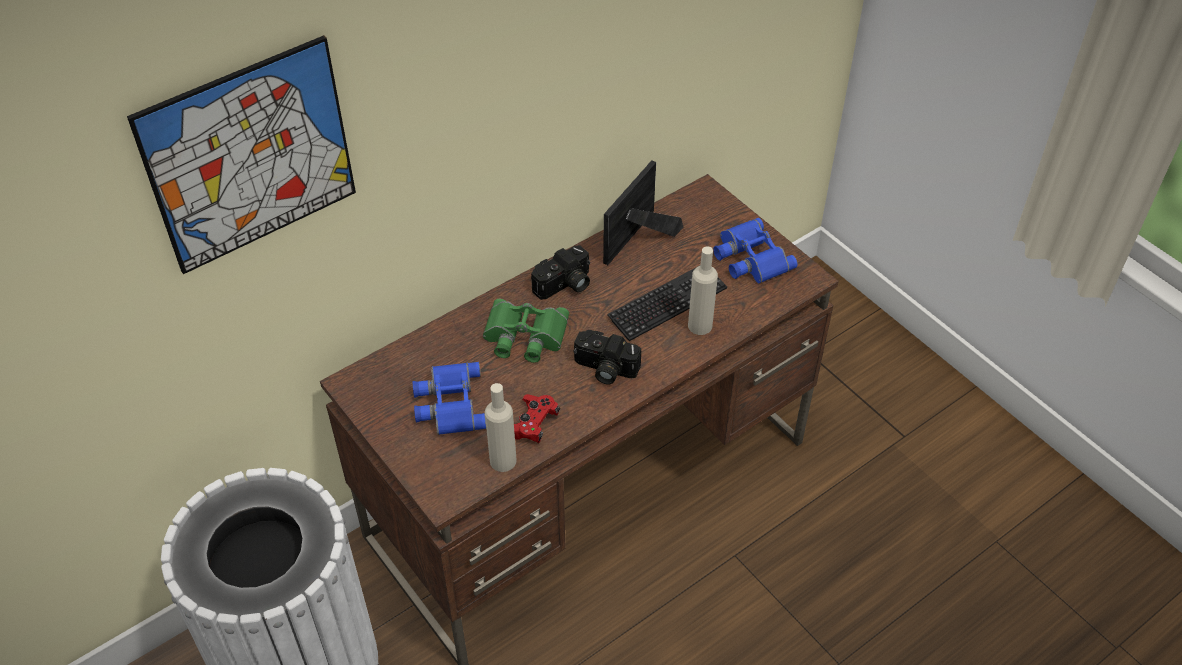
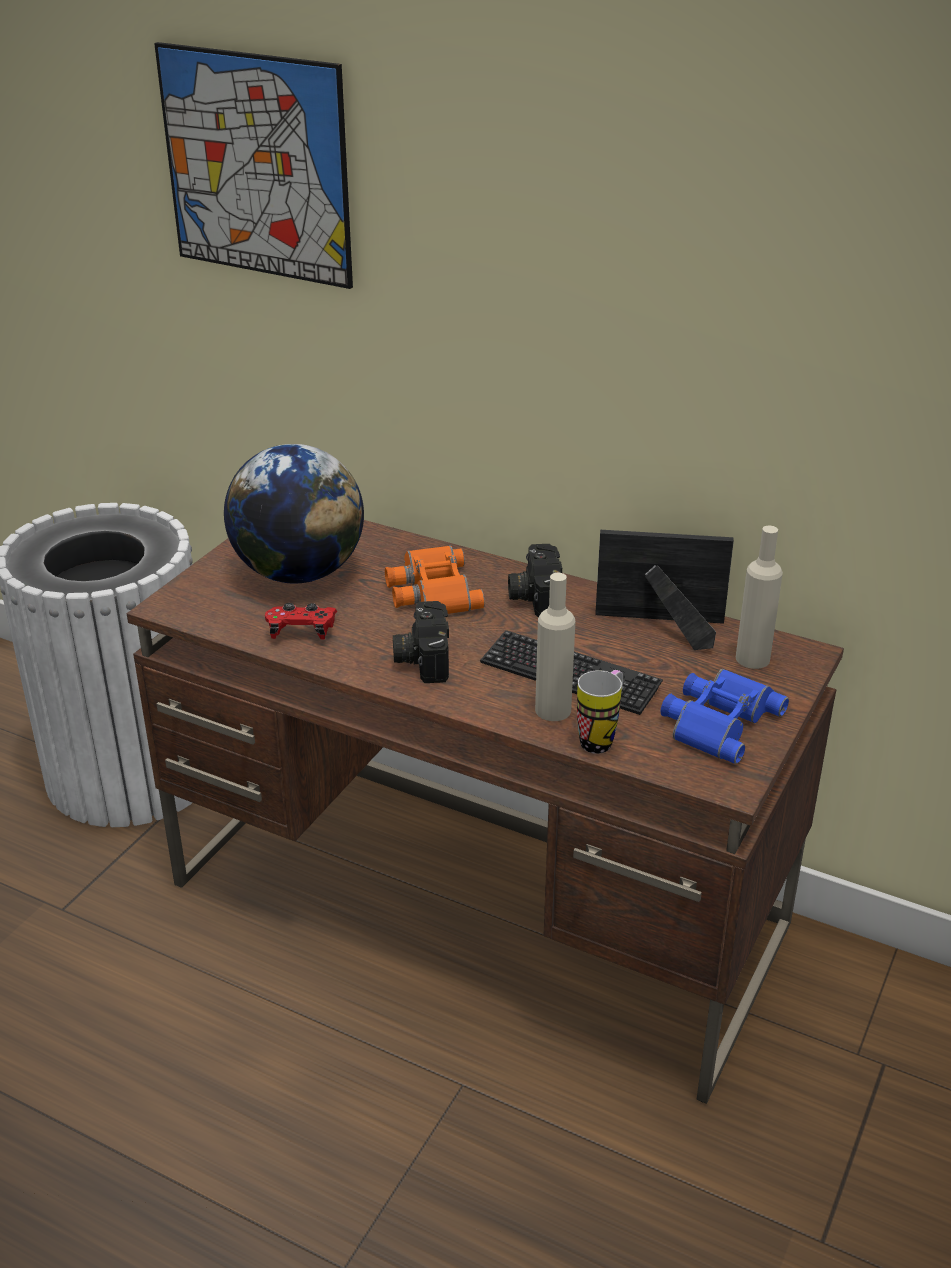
camera: 65 degrees right, 15 degrees down
blue binoculars [413,362,486,435] -> globe [224,444,364,584]
green binoculars [483,299,569,363] -> orange binoculars [385,545,485,614]
beige bottle [485,383,517,472] -> beige bottle moved to [736,526,783,669]
camera [531,245,590,300] -> camera turned 60 degrees clockwise [508,544,562,618]
none -> mug [577,670,623,754]

